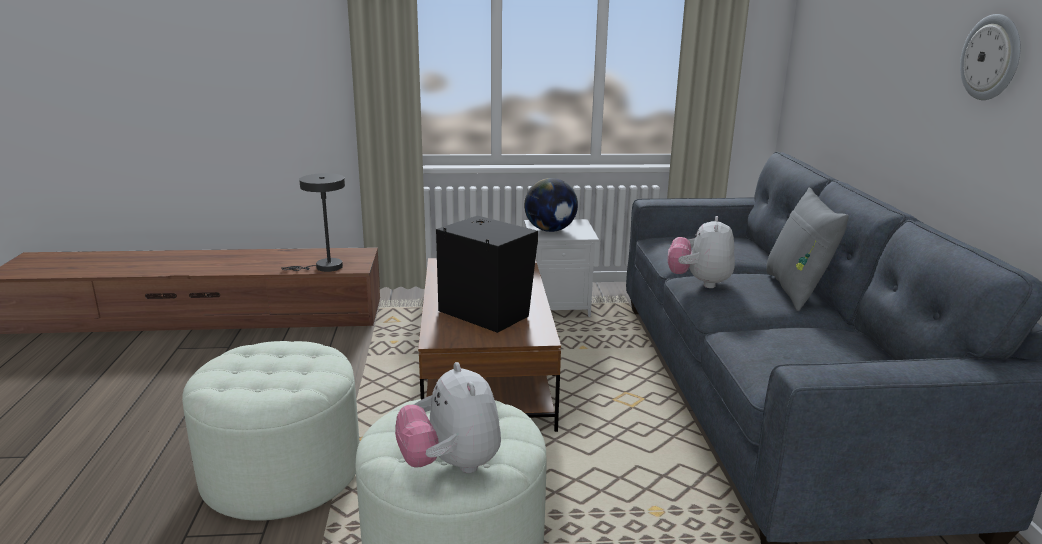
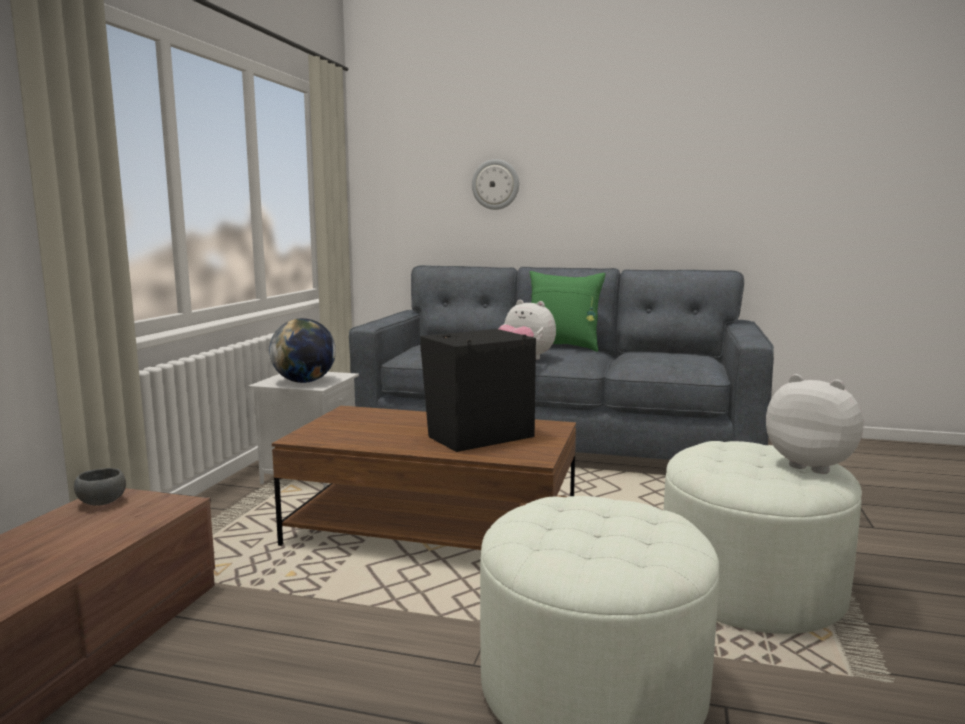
camera: 70 degrees left, 10 degrees down
grey table lamp [282,173,345,272] -> none
plush toy [395,362,501,473] -> plush toy turned 135 degrees counterclockwise [766,374,864,474]
grey pillow [766,188,849,311] -> green pillow [530,271,605,352]
wall clock [960,14,1021,100] -> wall clock moved to [472,159,519,210]
none -> grey bowl [74,468,126,506]

